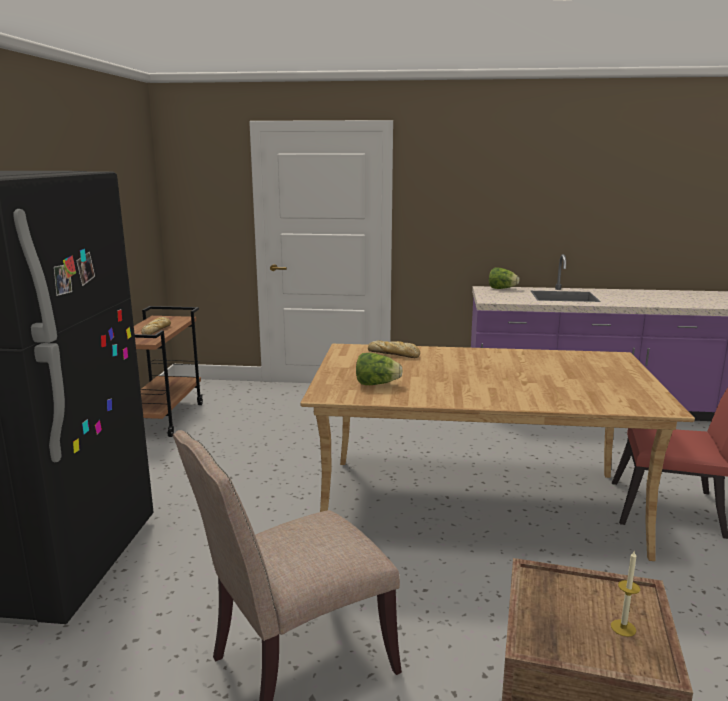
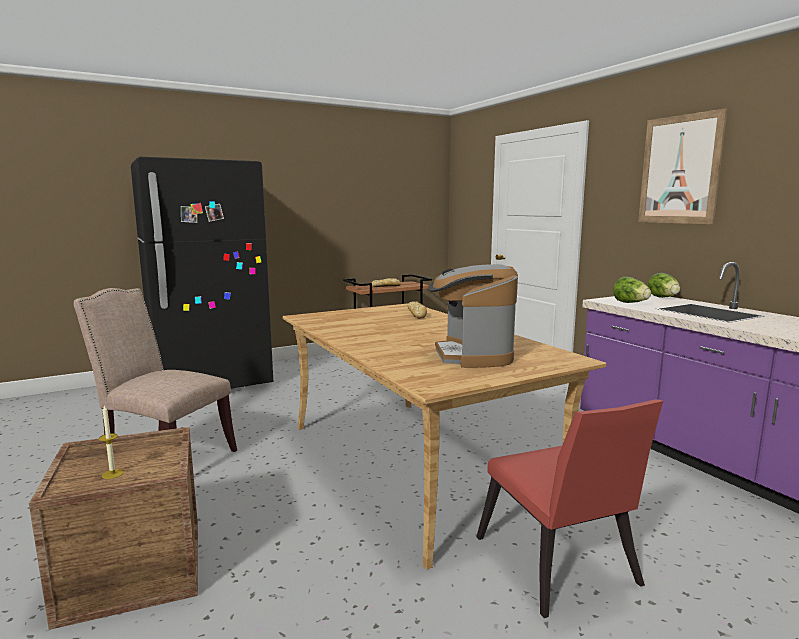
camera: 55 degrees right, 5 degrees down
lettuce [356,353,403,385] -> lettuce moved to [613,277,651,303]
none -> coffee machine [428,264,518,368]
none -> picture [638,108,727,224]

